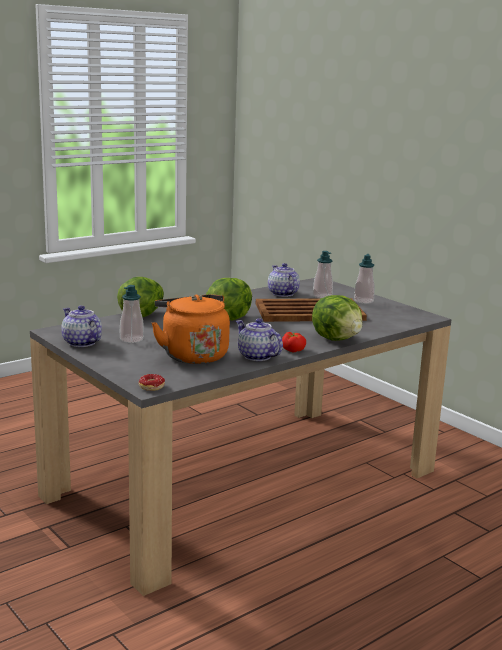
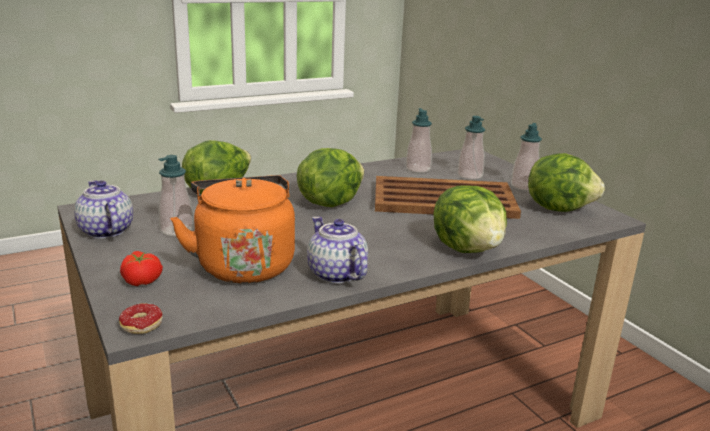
camera: 10 degrees right, 5 degrees up
teapot [268,263,300,297] -> soap dispenser [406,108,432,173]
tomato [282,332,306,352] -> tomato moved to [120,251,163,286]
none -> lettuce [528,153,605,212]

